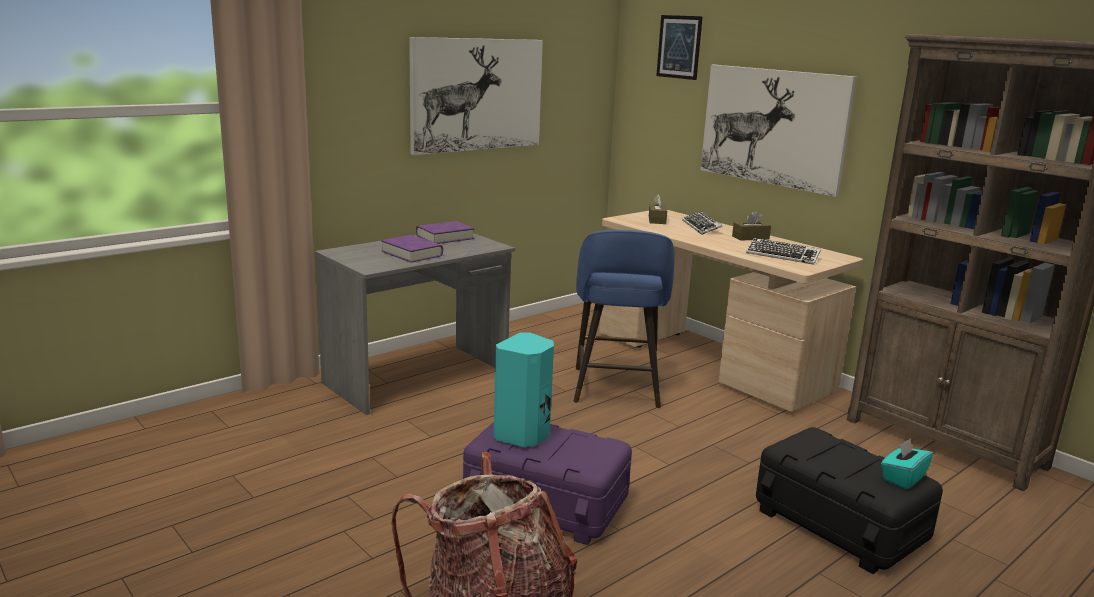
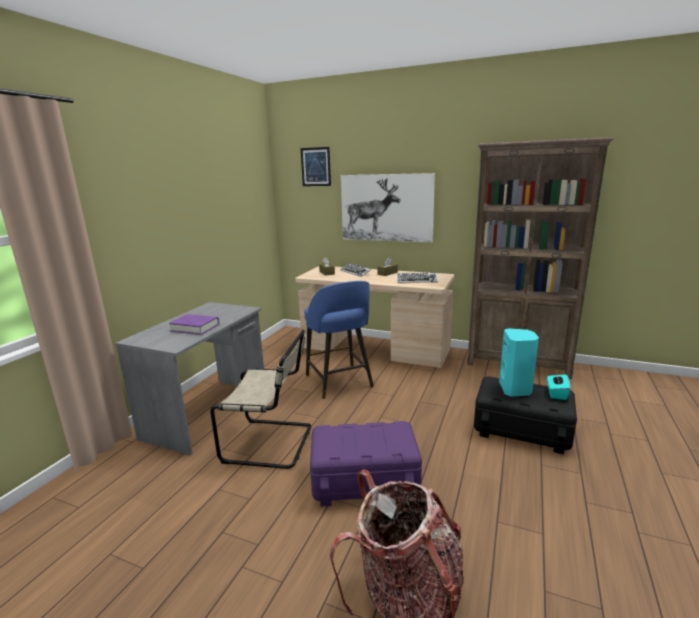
camera: 25 degrees left, 0 degrees up
picture [409,37,543,155] -> none
purple book [416,221,475,244] -> none
turquoise speaker [494,332,554,447] -> turquoise speaker moved to [499,328,539,397]
none -> beige chair [210,330,311,469]

